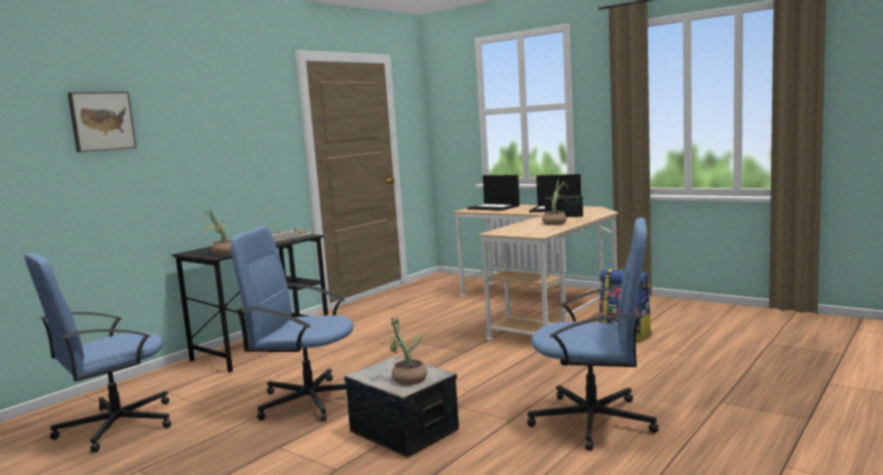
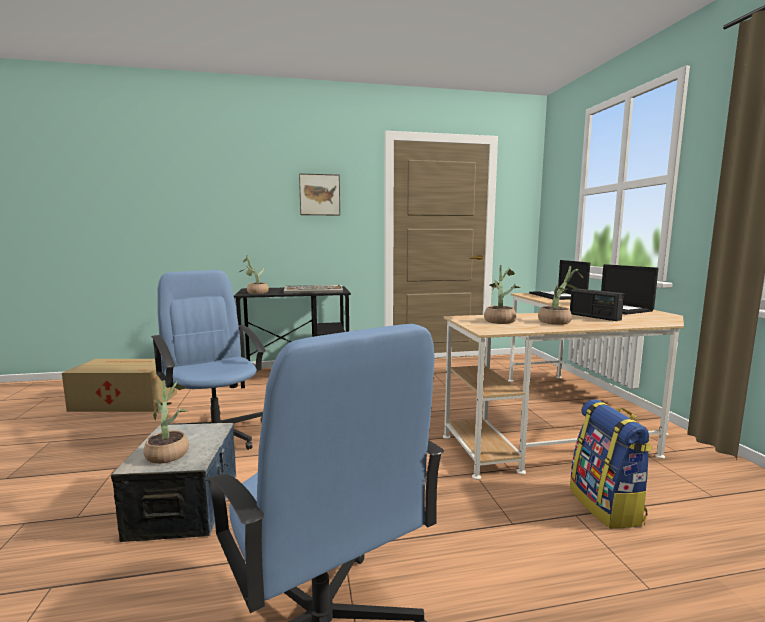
camera: 40 degrees right, 0 degrees up
blue office chair [25,253,171,452] -> cardboard box [62,359,177,412]
picture [68,92,137,152] -> picture moved to [299,173,340,216]
none -> potted plant [484,265,520,324]

